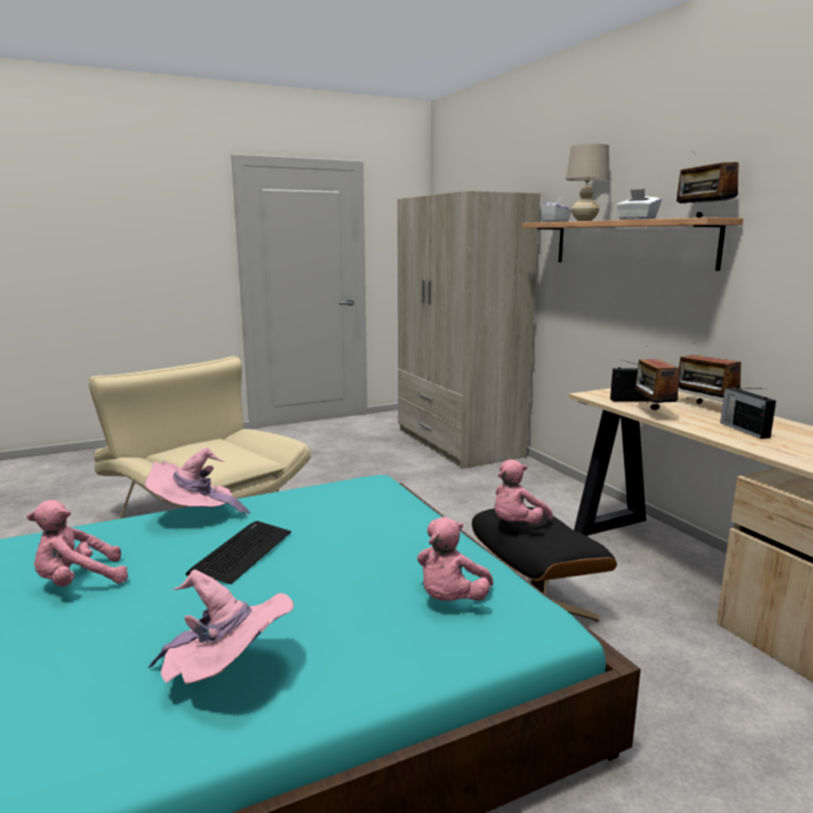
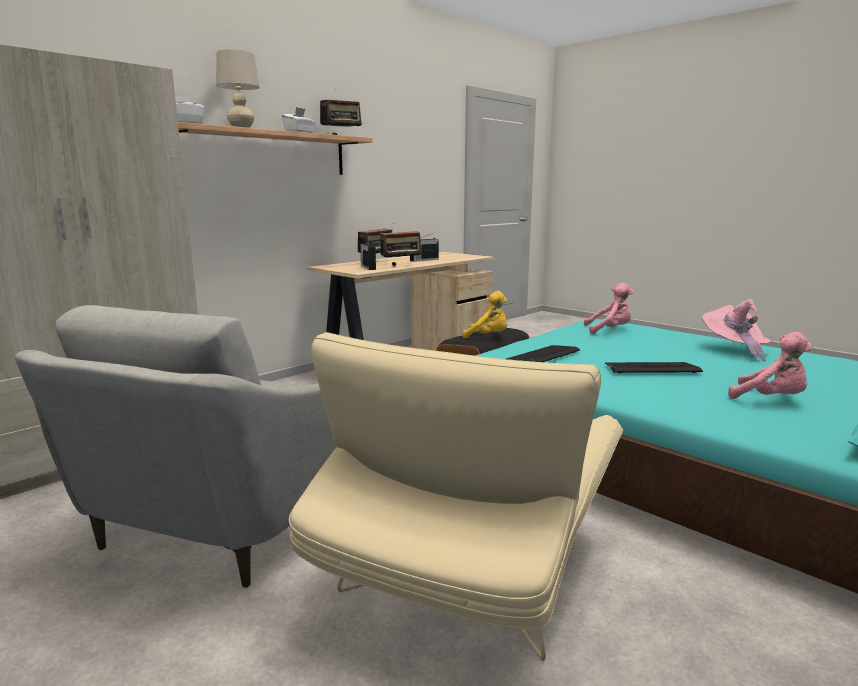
camera: 110 degrees left, 0 degrees up
pink hat [145,447,250,519] -> none
pink plush toy [494,459,553,524] -> yellow plush toy [462,291,507,338]
none -> grey armchair [15,305,336,588]
none -> keyboard [506,345,580,362]

